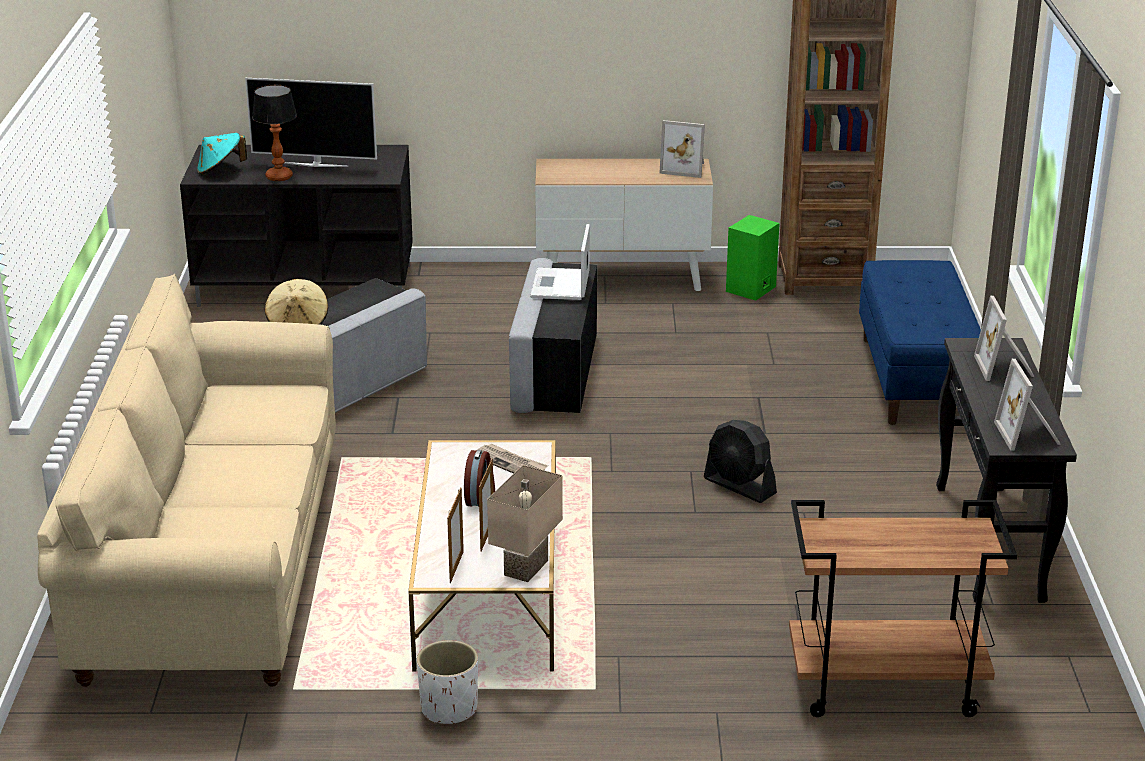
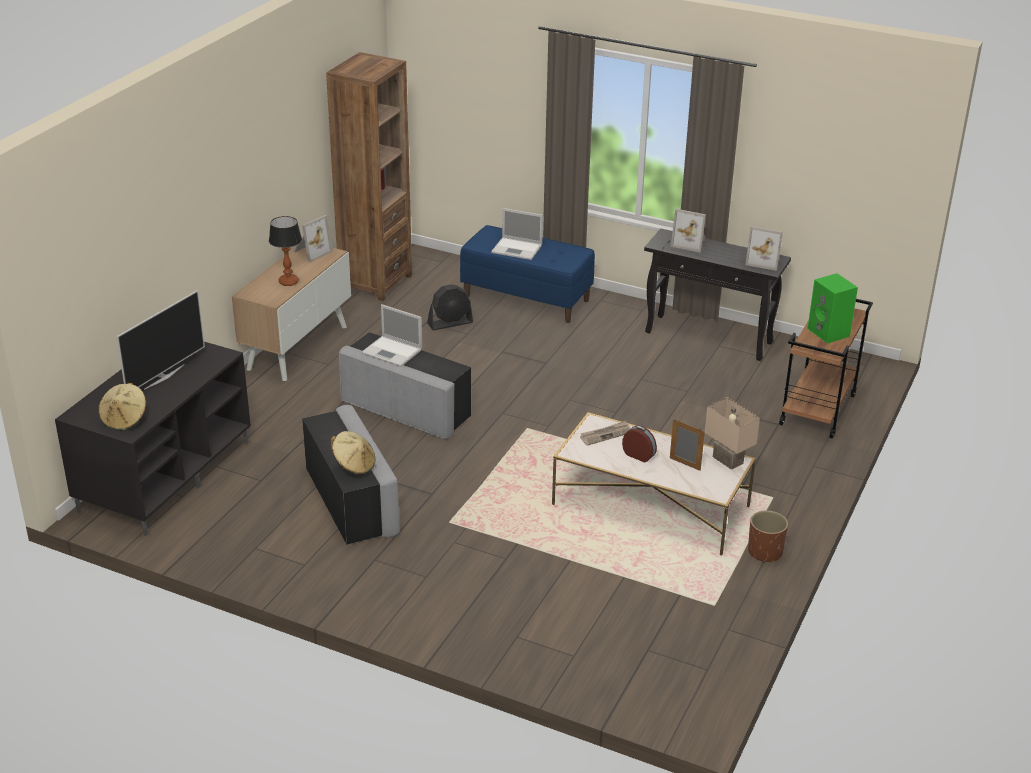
camera: 65 degrees left, 5 degrees up
beige sofa [37,274,336,687] -> none
turquoise hat [197,133,247,175] -> beige hat [98,383,146,431]
table lamp [252,85,297,181] -> table lamp moved to [269,216,302,286]
white planter [417,640,478,724] -> brown planter [748,510,788,562]
picture frame [447,487,464,583] -> none
black fan [704,420,777,503] -> black fan moved to [427,285,473,330]
green speaker [726,215,780,301] -> green speaker moved to [807,273,858,344]
none -> laptop [491,208,543,260]

